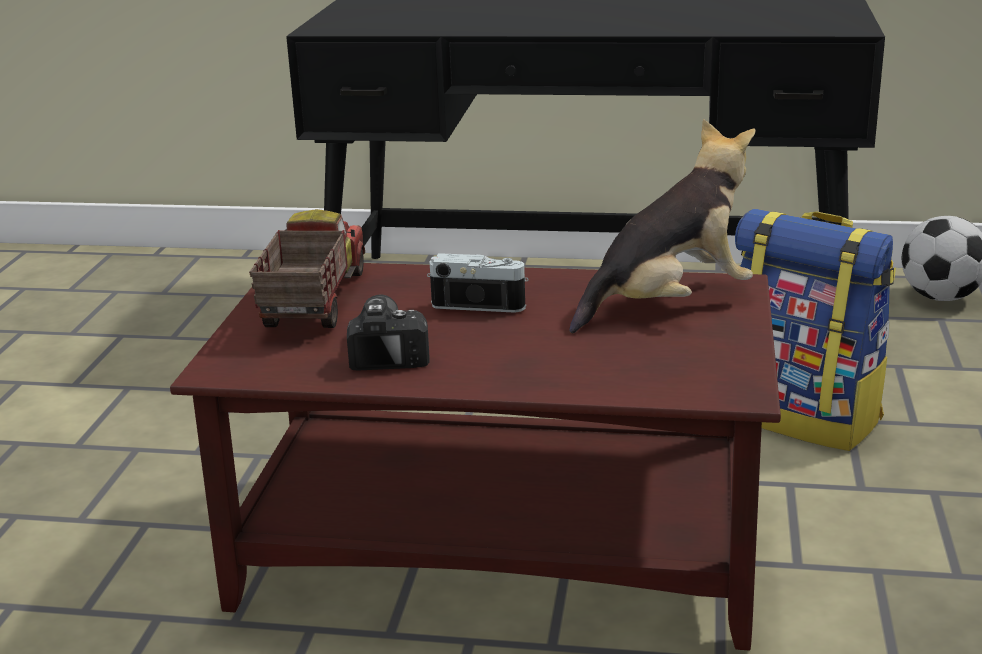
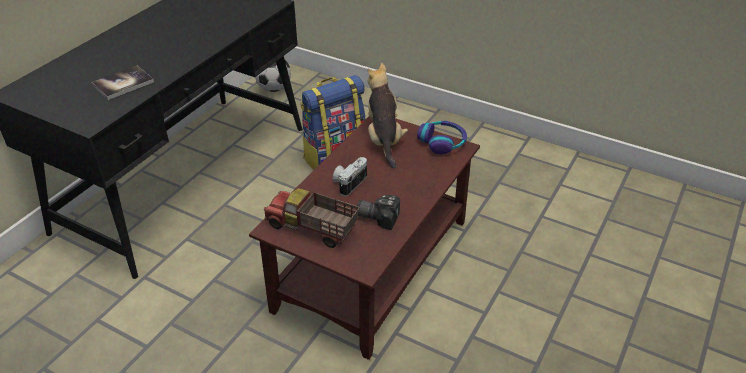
camera: 70 degrees left, 15 degrees up
none -> book [92,66,154,100]
none -> headphones [417,121,467,155]

